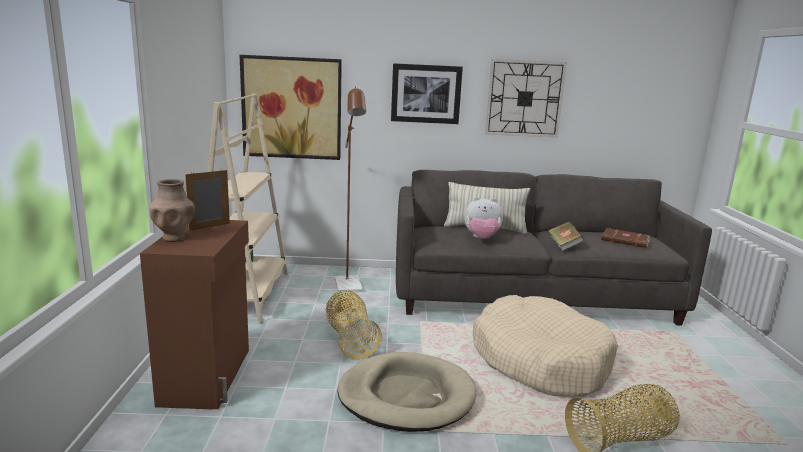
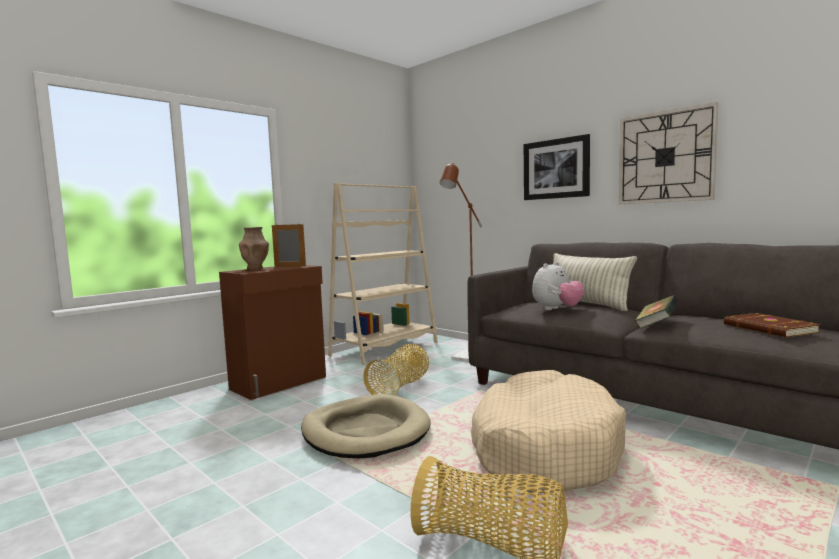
camera: 45 degrees right, 10 degrees down
picture [240,55,342,160] -> none
plush toy [464,197,503,239] -> plush toy turned 90 degrees counterclockwise [532,262,584,310]

